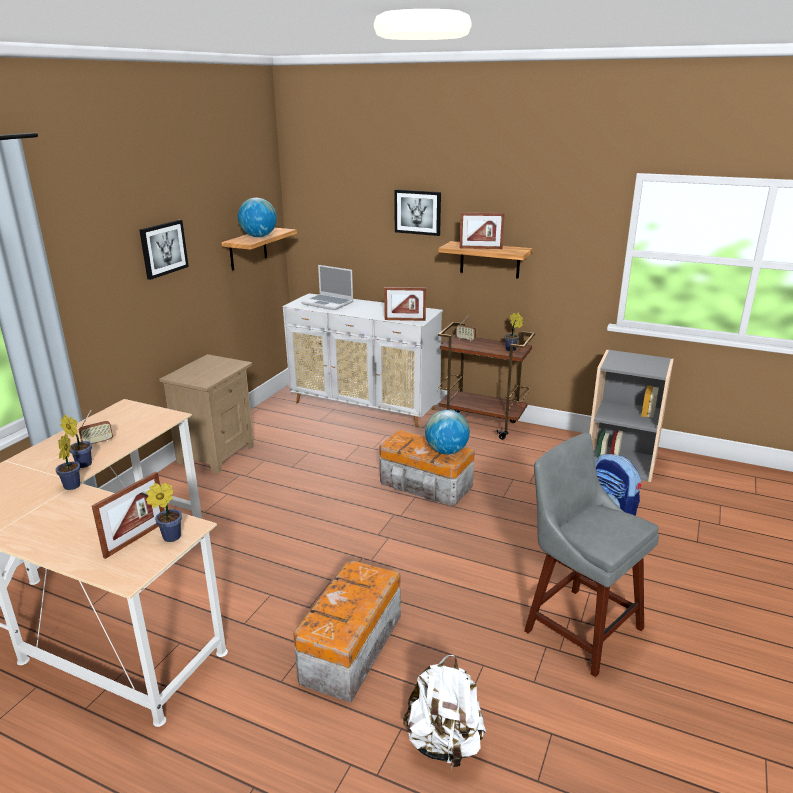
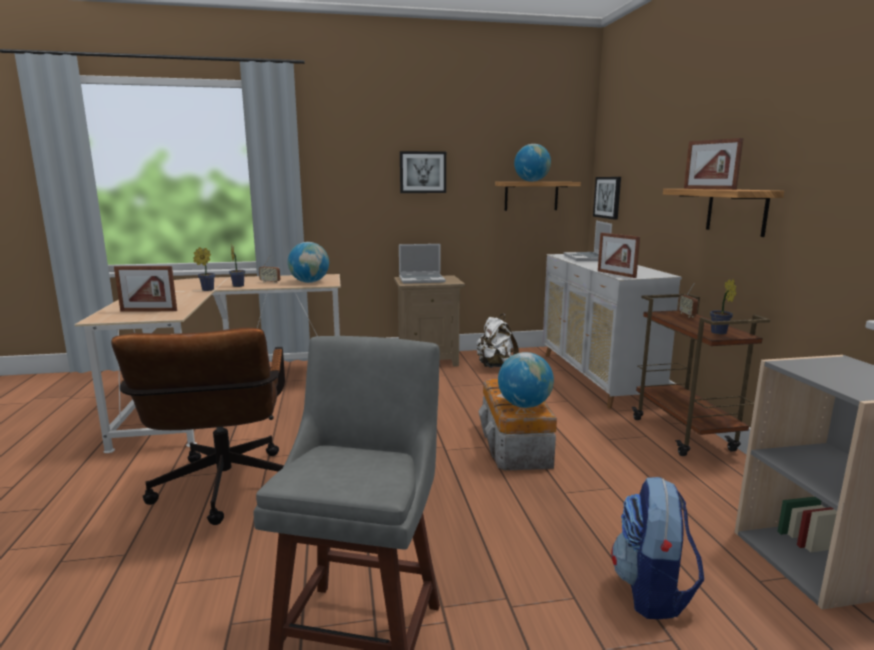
camera: 55 degrees right, 10 degrees down
potted plant [146,483,182,542] -> none
storage box [293,561,401,703] -> brown office chair [111,327,285,525]
picture [394,189,441,236] -> picture moved to [593,177,621,220]
white backpack [402,655,486,770] -> white backpack moved to [476,314,519,368]
none -> globe [288,242,329,283]
none -> laptop [399,244,446,284]

